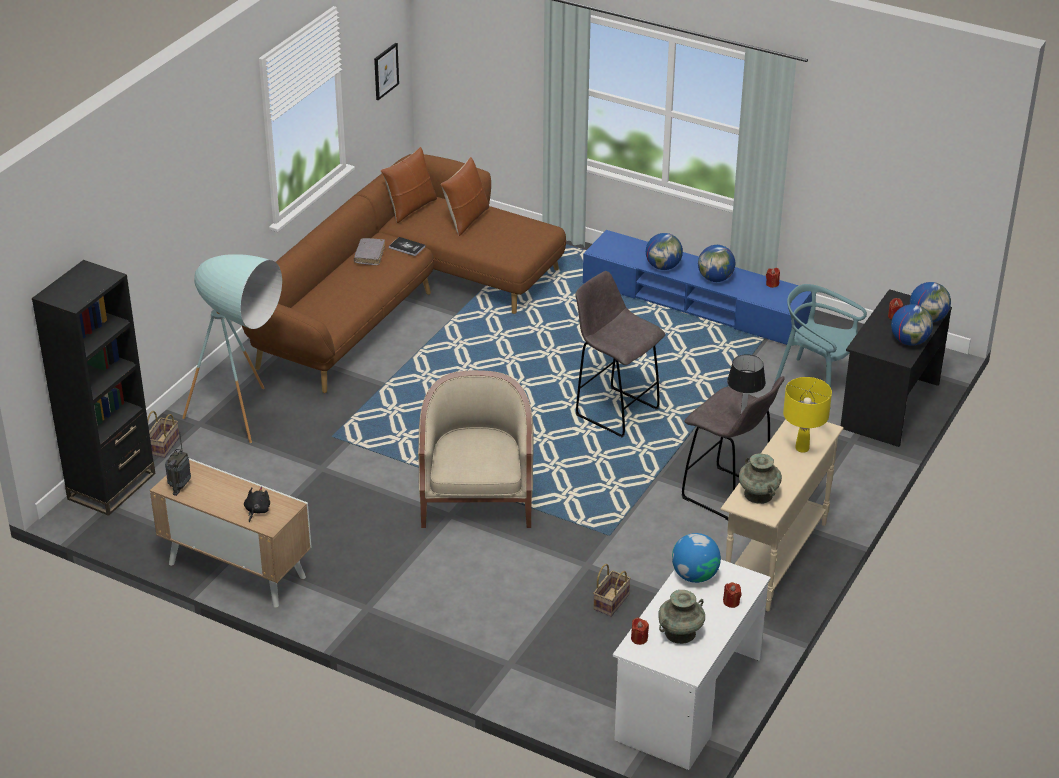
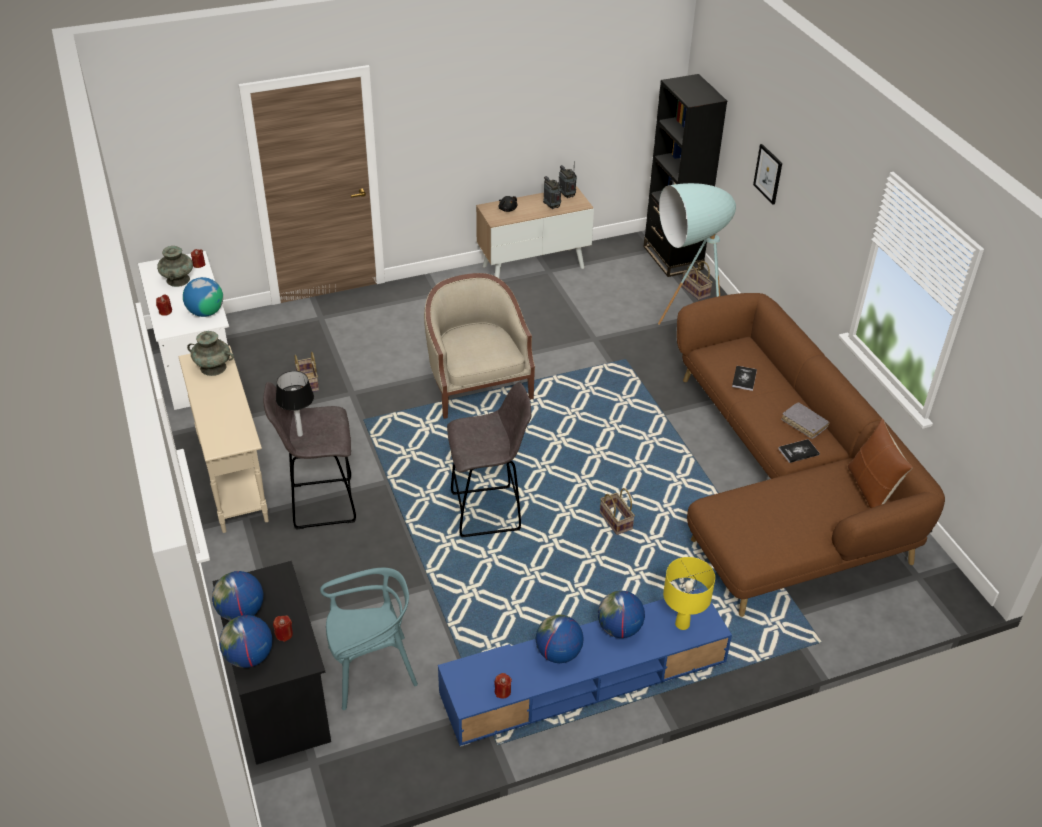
camera: 130 degrees right, 5 degrees up
picture [374,43,399,100] -> picture moved to [753,144,782,205]
beige armchair [418,370,534,528] -> beige armchair turned 150 degrees counterclockwise [424,273,535,419]
brown pillow [441,157,489,236] -> none
yellow table lamp [783,377,832,453] -> yellow table lamp moved to [663,557,715,630]
none -> radio [543,172,562,209]
none -> basket [600,488,635,535]
none -> book [732,366,757,391]

